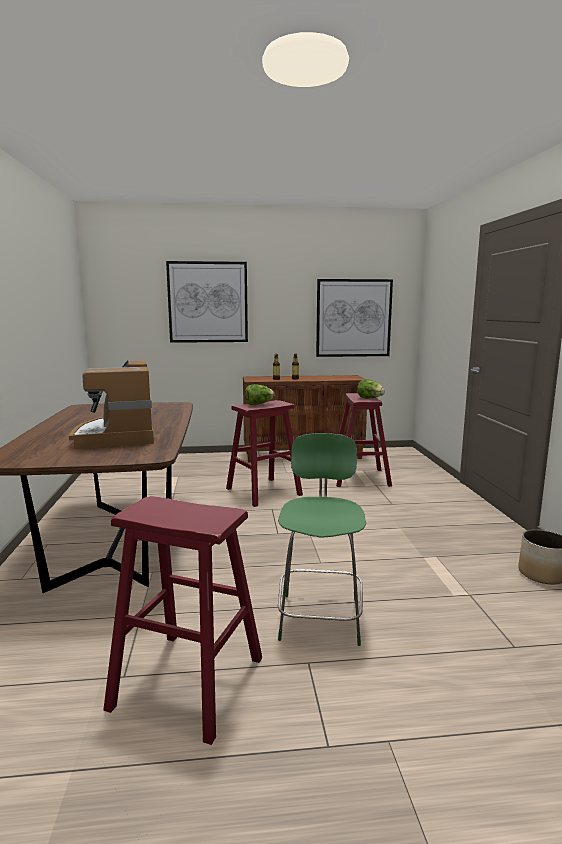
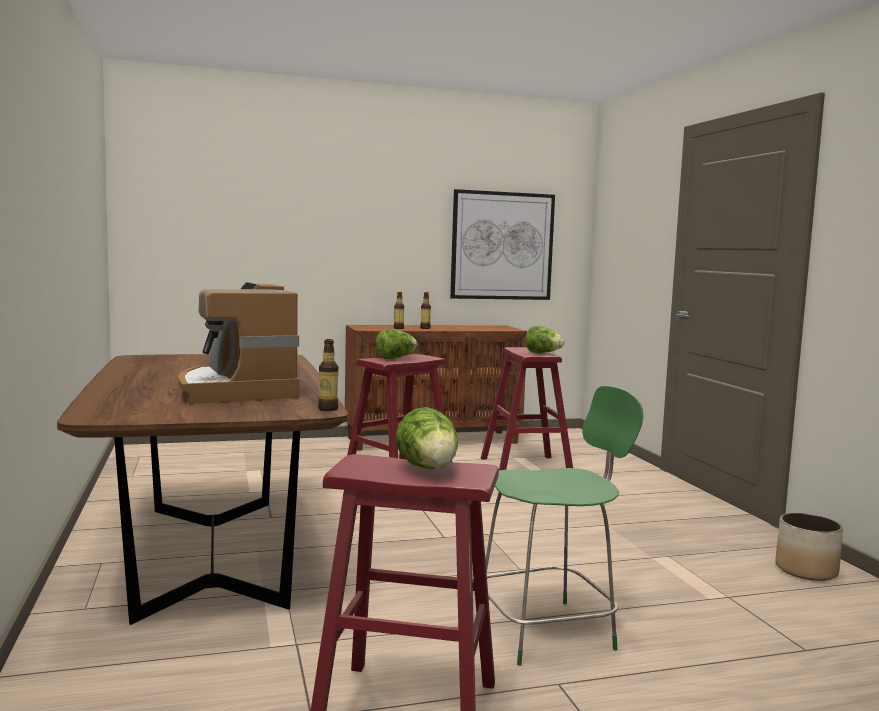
camera: 10 degrees left, 5 degrees down
picture [166,261,248,343] -> none
green chair [278,433,366,646] -> green chair turned 75 degrees clockwise [476,386,643,666]
none -> bottle [318,339,338,411]
none -> lettuce [396,407,458,469]

